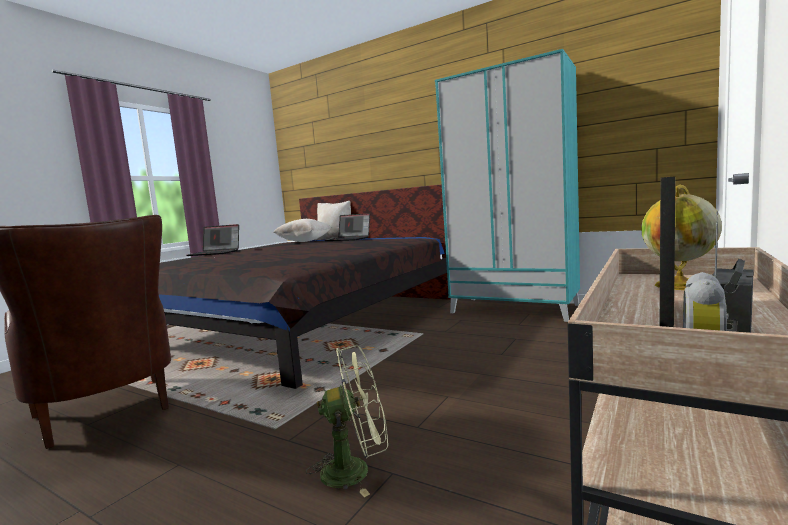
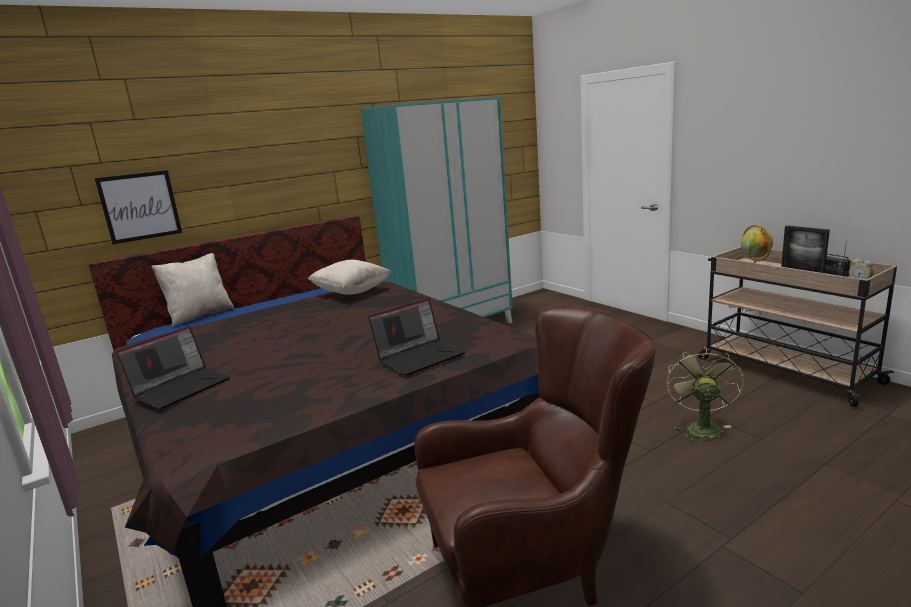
camera: 65 degrees left, 10 degrees up
beige pillow [274,219,331,242] -> beige pillow moved to [308,260,391,295]
laptop [325,213,370,241] -> laptop moved to [368,298,465,376]
none -> picture [95,170,182,244]

